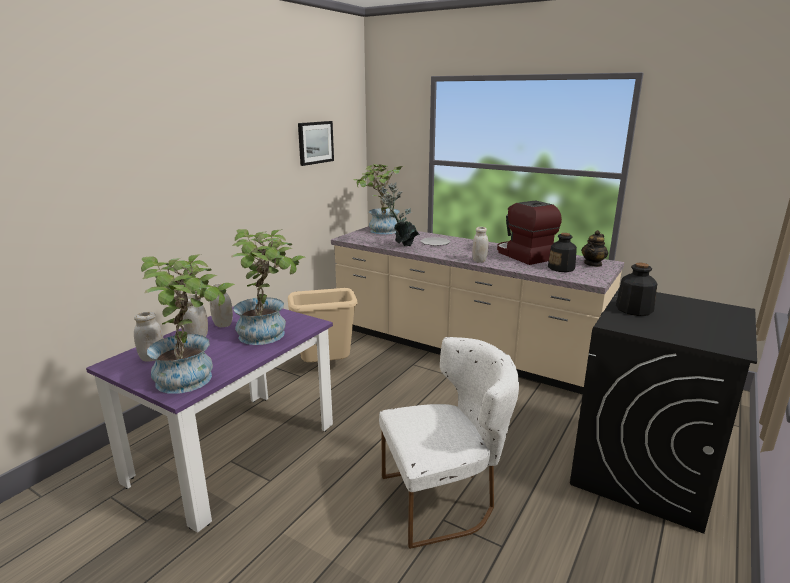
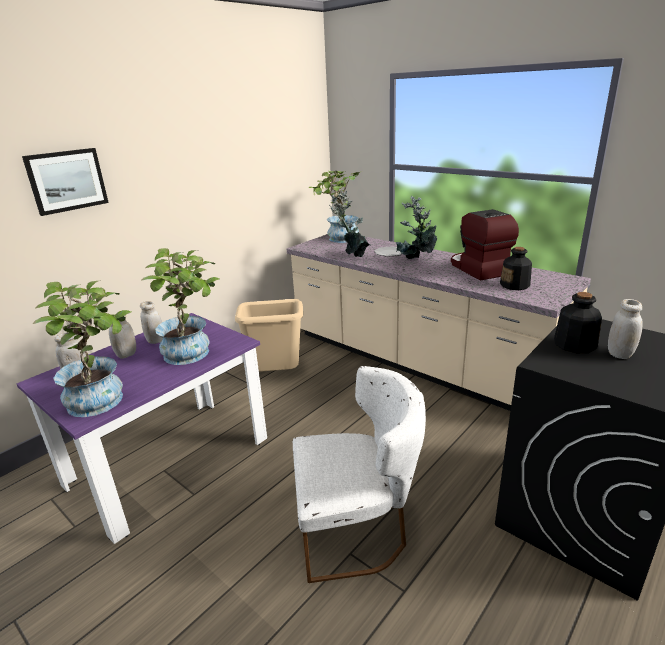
camera: 10 degrees right, 5 degrees up
picture [298,121,334,166] -> picture moved to [22,148,109,216]
white jar [472,227,488,263] -> white jar moved to [608,299,643,359]
teapot [581,230,608,267] -> none
none -> potted plant [395,195,437,259]

